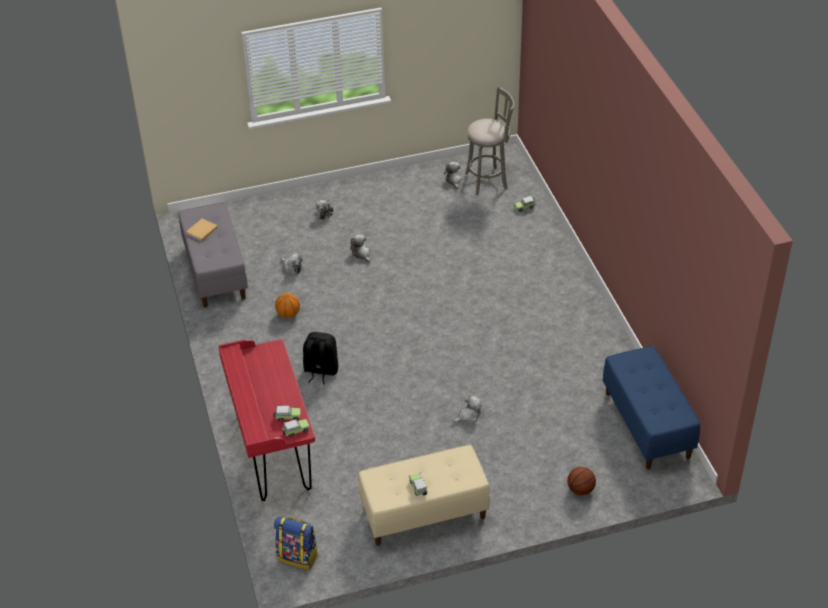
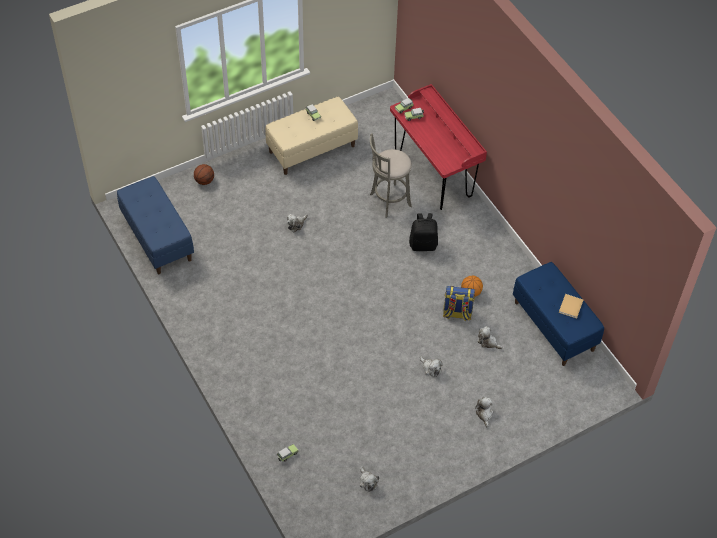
camera: 165 degrees right, 10 degrees up
grey bench [179,203,248,308] -> blue bench [513,262,604,366]
backpack [274,516,318,570] -> backpack moved to [443,286,475,321]
grey stool [465,87,514,195] -> grey stool moved to [370,133,412,217]

